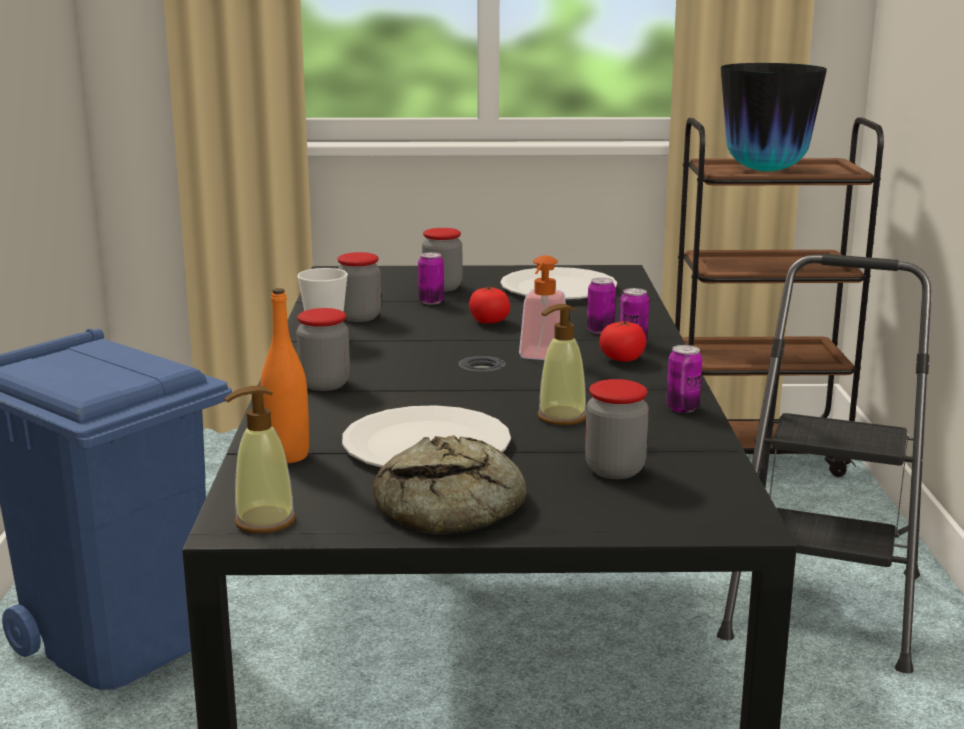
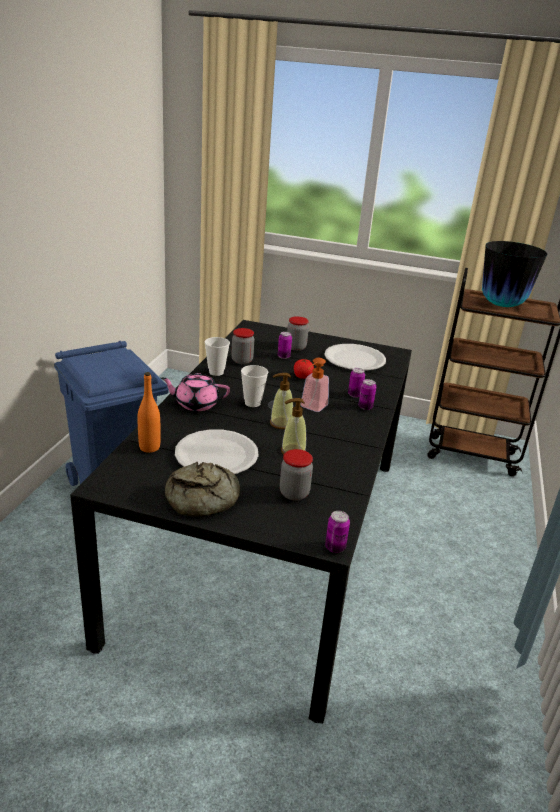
camera: 15 degrees right, 10 degrees up
soap dispenser [224,386,296,533] -> soap dispenser moved to [270,373,293,429]
jar [296,308,350,391] -> pink teapot [161,373,230,411]
tomato [599,321,646,362] -> none
can [666,345,702,413] -> can moved to [325,511,350,553]
black step ladder [717,254,931,673] -> none
none -> cup [241,365,268,407]

